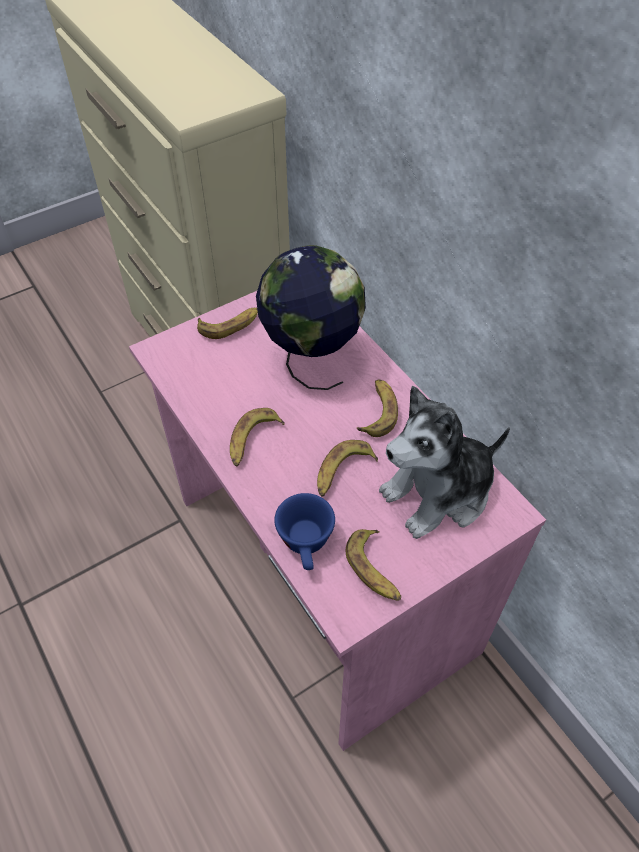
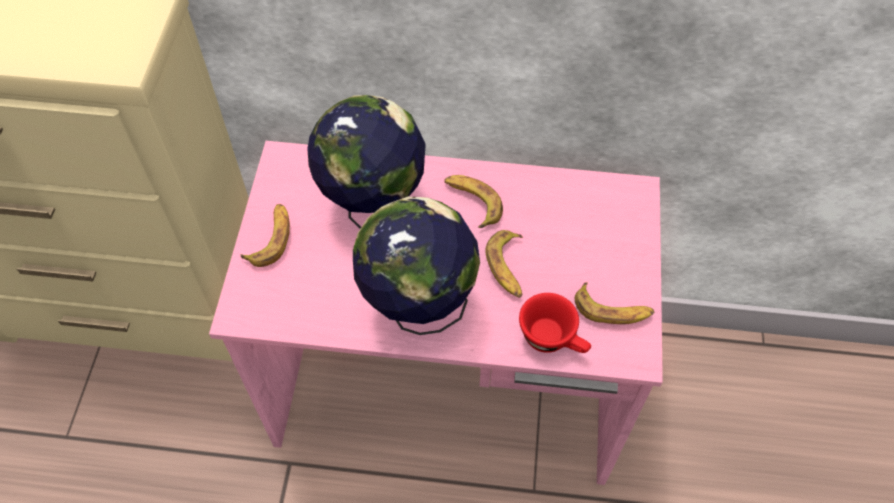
camera: 50 degrees left, 5 degrees up
banana [230,408,285,467] -> globe [353,196,480,335]
blue cup [274,493,335,570] -> red cup [519,293,591,353]
plush toy [379,386,510,539] -> none

